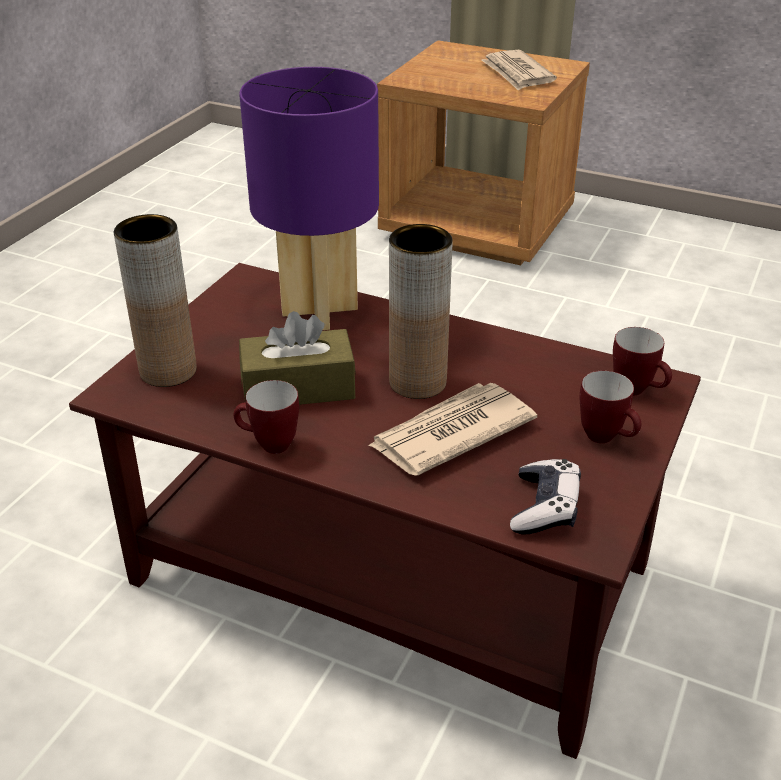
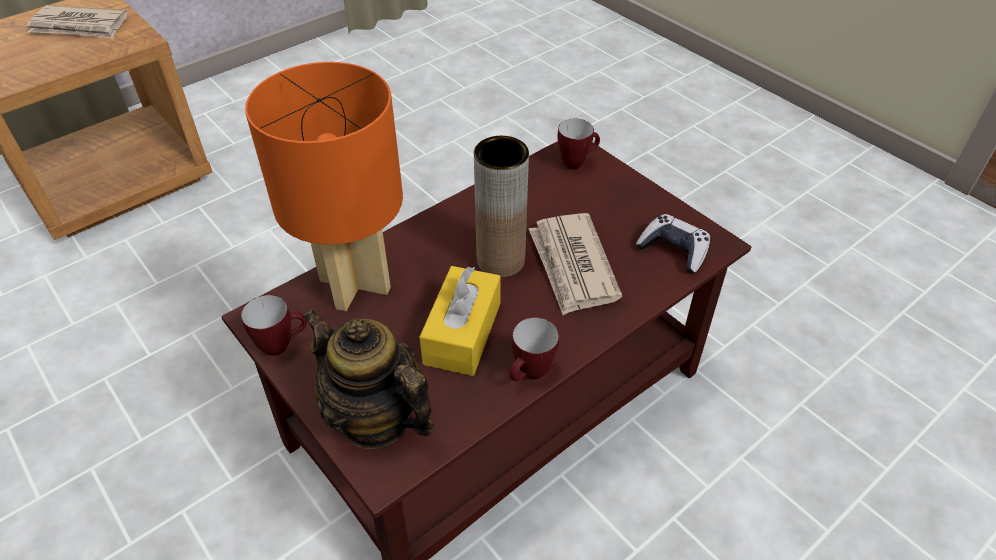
camera: 65 degrees left, 10 degrees up
brown vase [114,214,197,387] -> teapot [303,309,435,449]
purple table lamp [239,67,379,330] -> orange table lamp [245,62,403,311]
brown tissue box [239,311,356,405] -> yellow tissue box [419,266,500,376]
mug [580,371,641,443] -> mug moved to [241,295,307,356]

